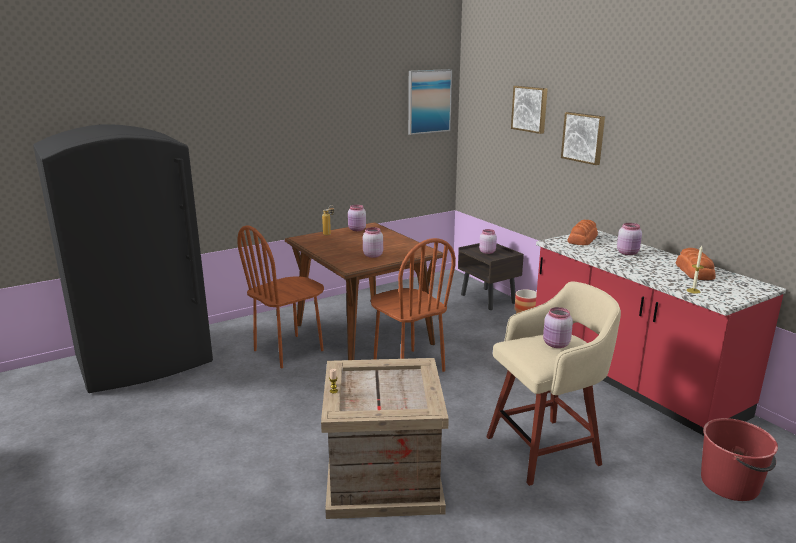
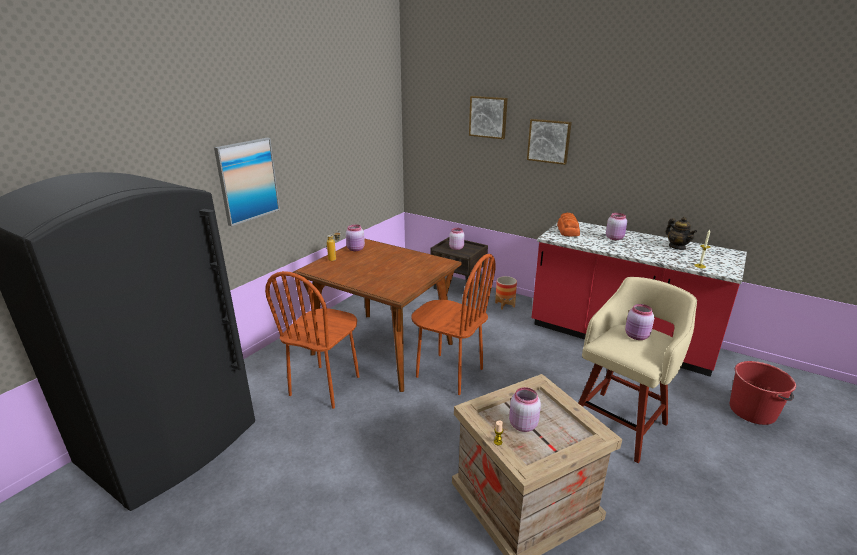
camera: 25 degrees left, 5 degrees up
pink jar [363,227,383,258] -> pink jar moved to [509,387,541,432]
picture [408,69,452,135] -> picture moved to [214,138,280,226]
bread [676,248,716,280] -> teapot [666,217,697,250]

